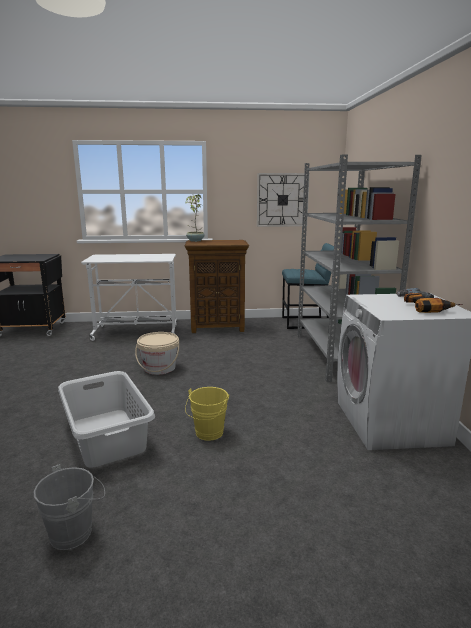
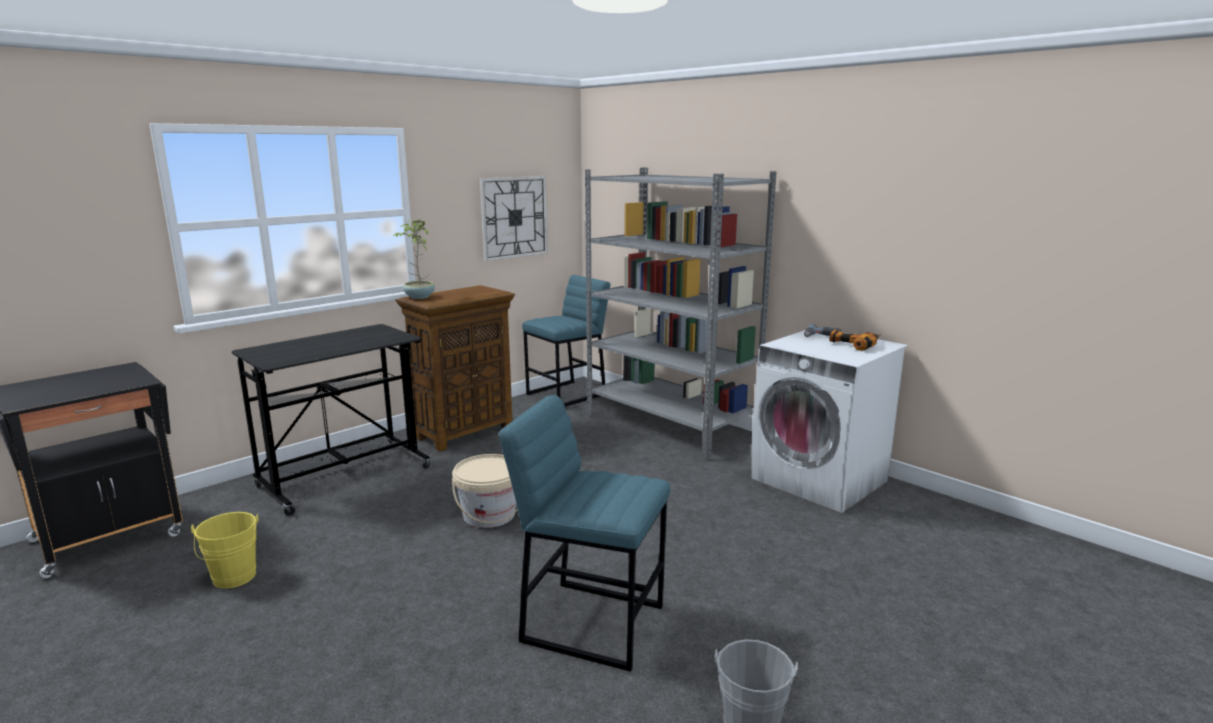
camera: 40 degrees left, 0 degrees up
grey laundry basket [58,371,155,468] -> blue stool [499,395,670,672]
white desk [81,254,177,341] -> black desk [232,324,430,516]
yellow bucket [185,387,229,441] -> yellow bucket moved to [191,512,259,589]

